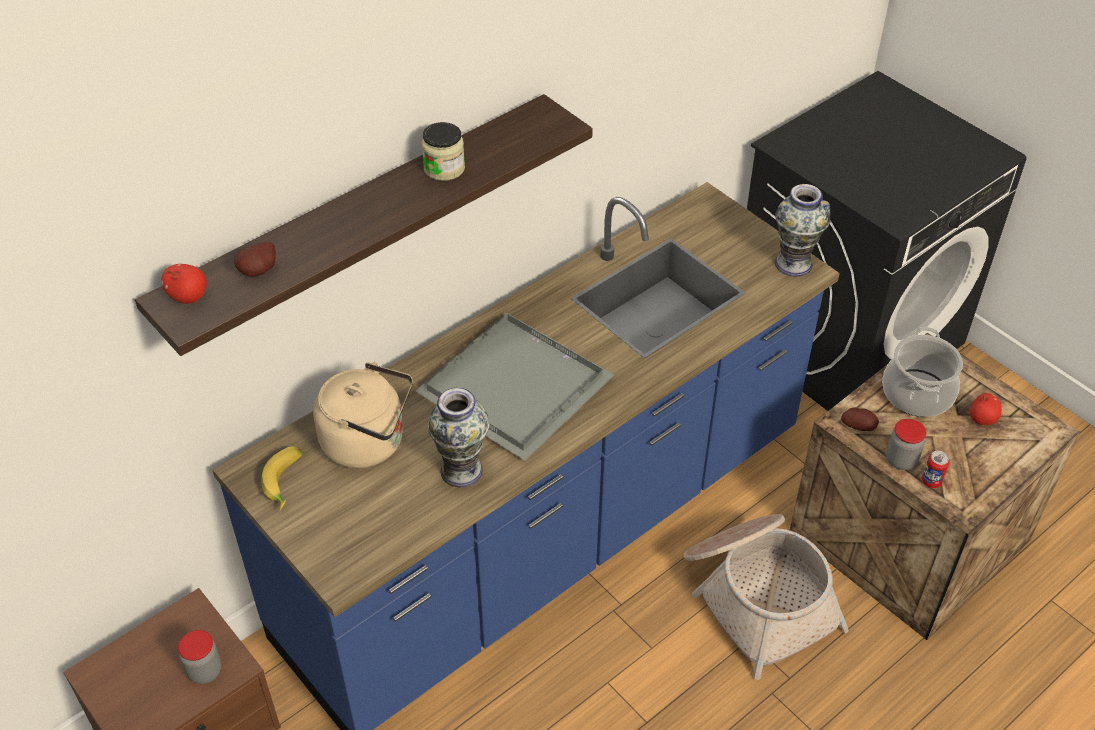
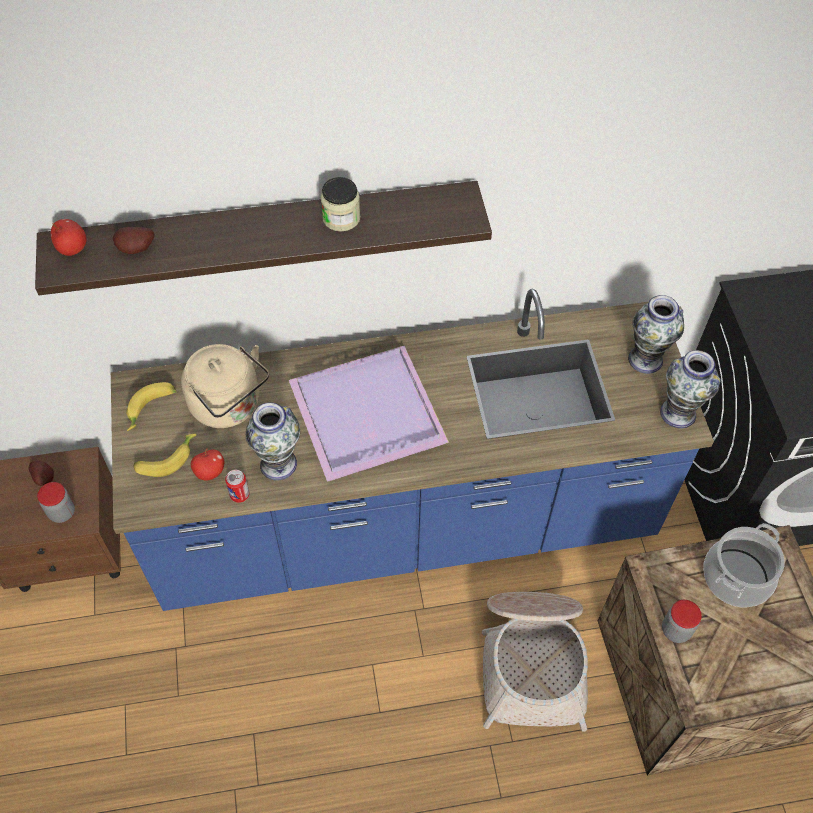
camera: 30 degrees right, 10 degrees up
grey tray [415,313,614,461] -> purple tray [289,346,449,482]
potato [841,407,879,431] -> potato moved to [29,461,54,486]
can [922,451,950,488] -> can moved to [225,470,250,503]
apple [970,393,1002,426] -> apple moved to [191,449,224,481]
none -> banana [134,434,196,477]
none -> vase [628,295,684,374]

